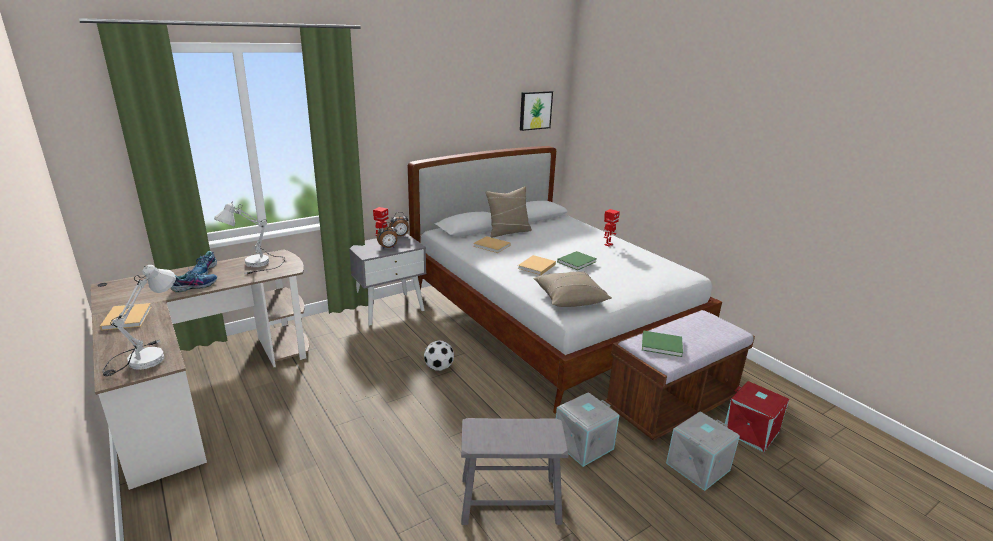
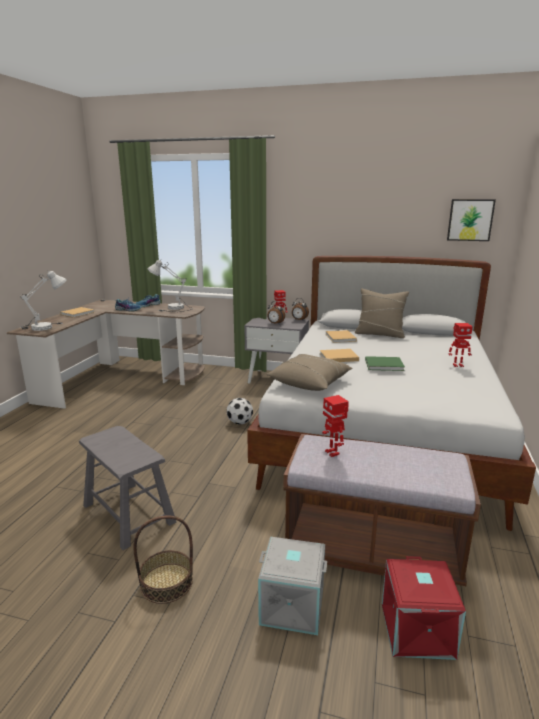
camera: 50 degrees right, 5 degrees down
grey storage box [556,392,619,467] -> none
green book [642,330,683,357] -> toy robot [322,395,349,457]
none -> basket [133,515,193,604]

